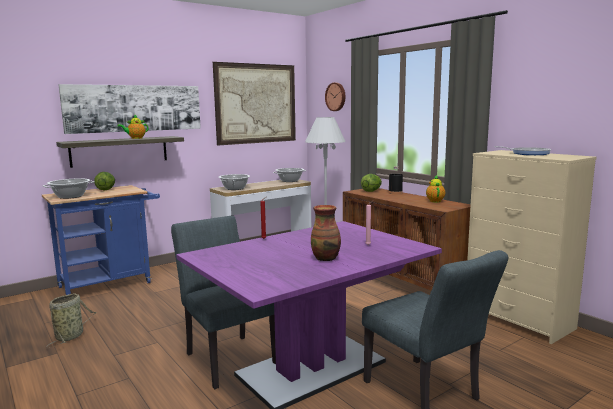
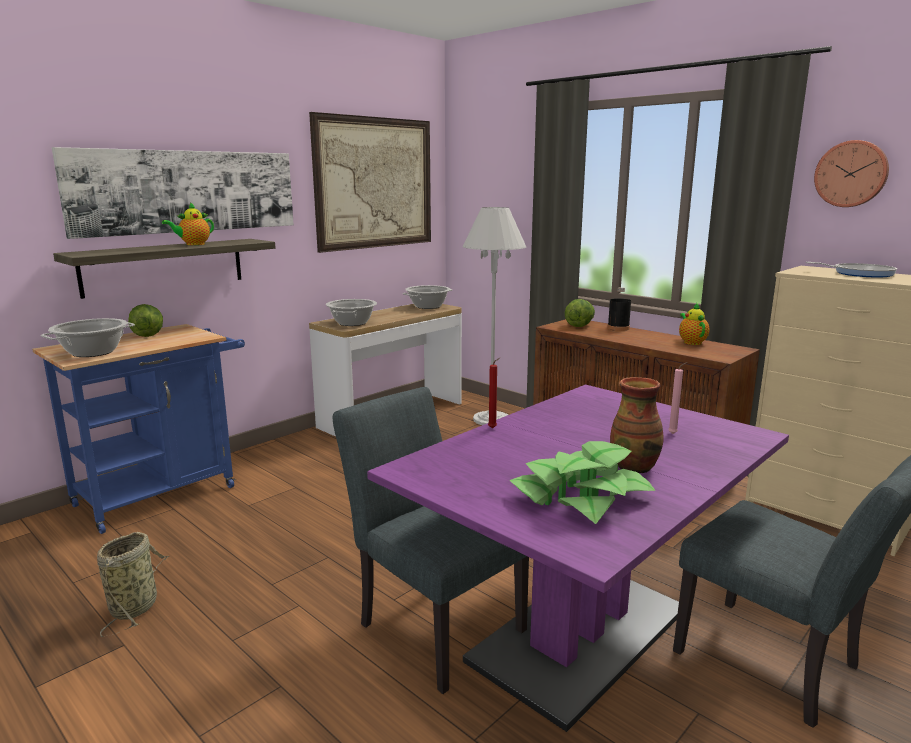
camera: 10 degrees left, 5 degrees up
wall clock [325,83,345,111] -> wall clock moved to [814,140,889,207]
none -> potted plant [509,441,656,524]

